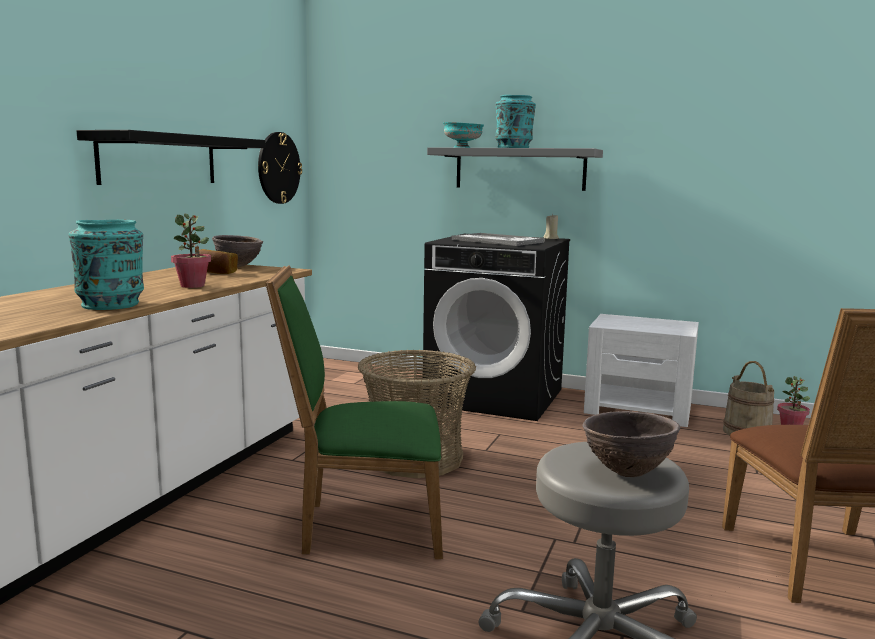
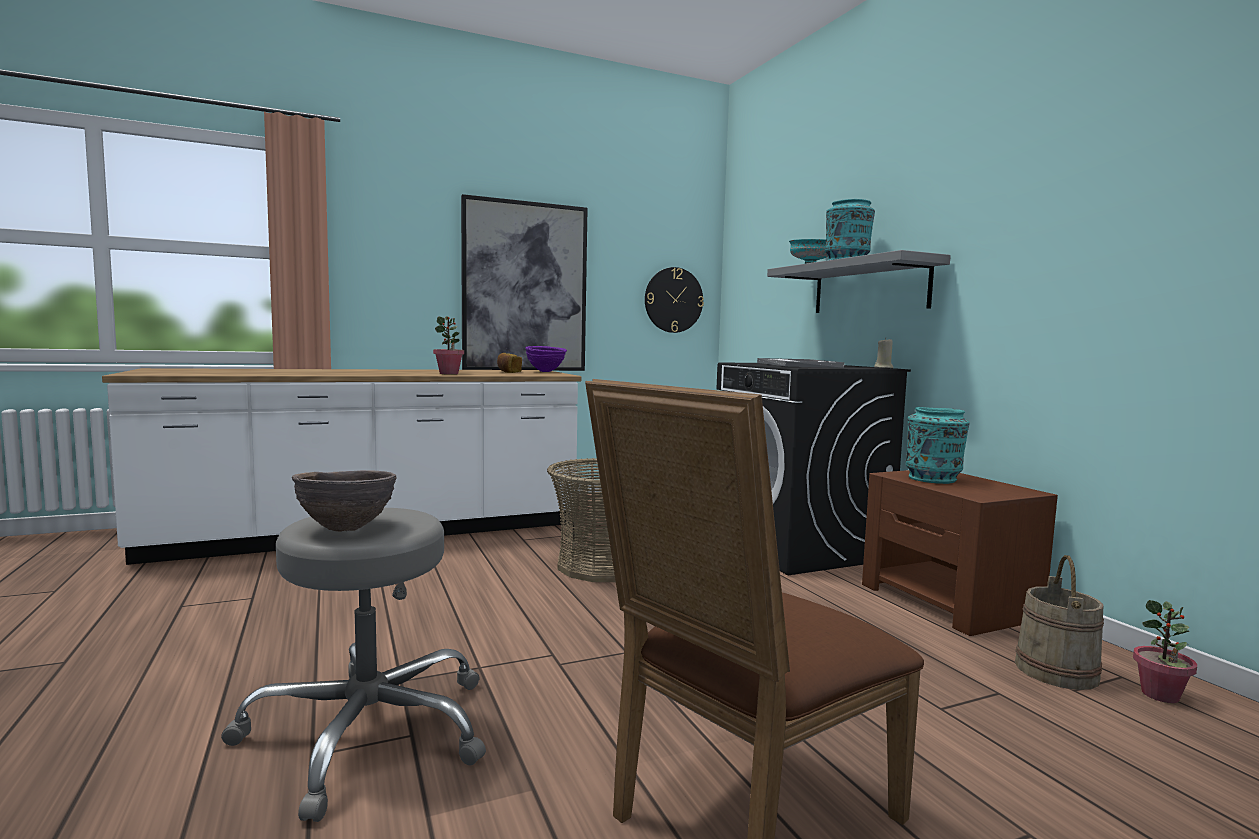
camera: 45 degrees right, 5 degrees down
turquoise vase [69,219,144,310] -> turquoise vase moved to [905,407,970,484]
black shelf [76,130,266,185] -> picture [461,194,588,371]
brown bowl [212,235,263,267] -> purple bowl [525,346,567,372]
green chair [266,265,443,559] -> none
white nightstand [584,314,699,427] -> brown nightstand [862,470,1058,636]

